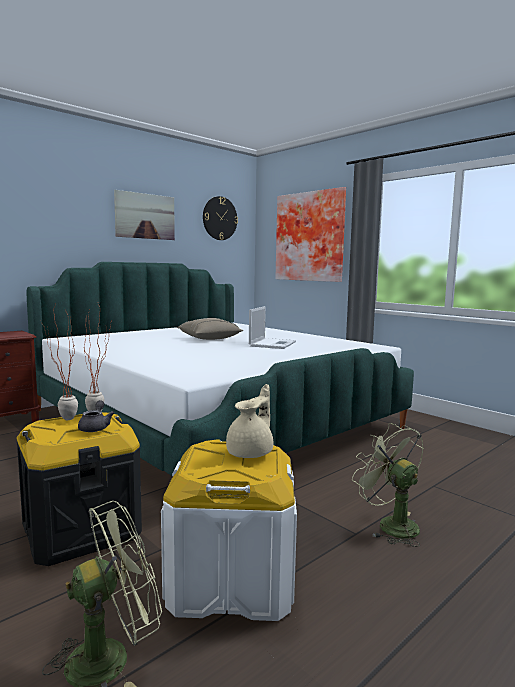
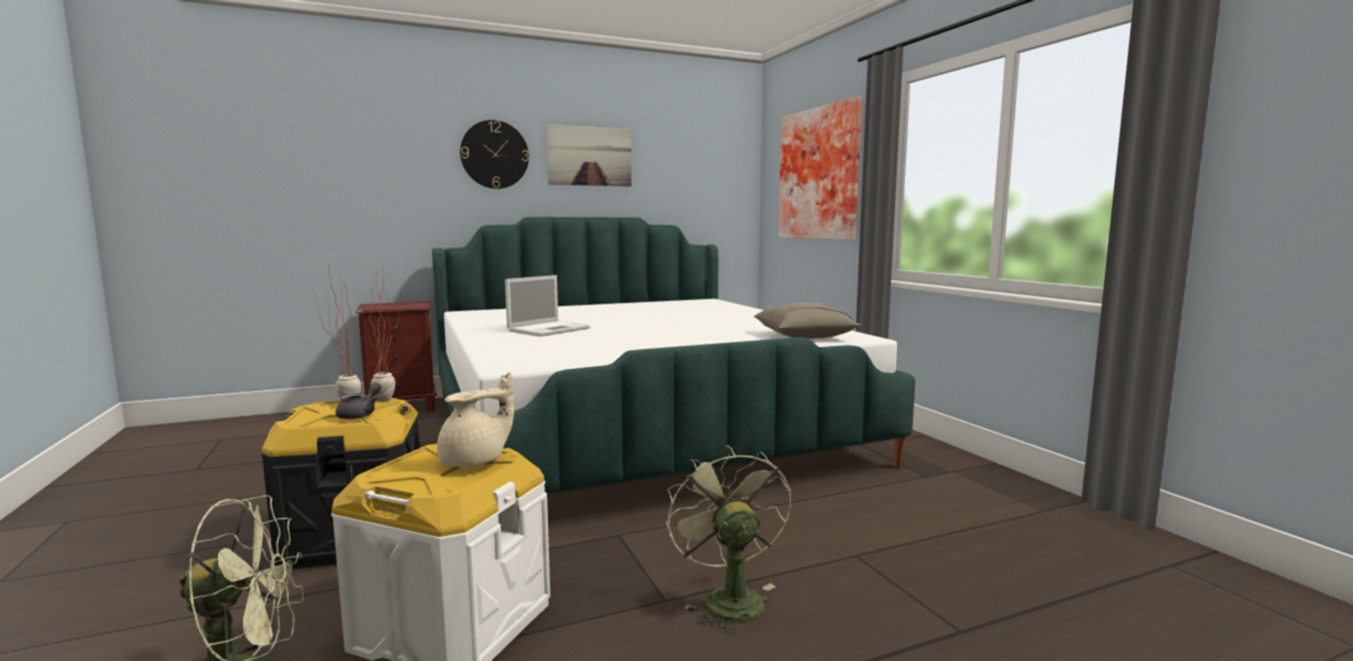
camera: 20 degrees right, 0 degrees up
beige pillow [177,318,243,340] -> beige pillow moved to [753,303,861,339]
wall clock [203,196,238,240] -> wall clock moved to [460,120,529,189]
laptop [249,306,296,349] -> laptop moved to [505,275,590,337]

